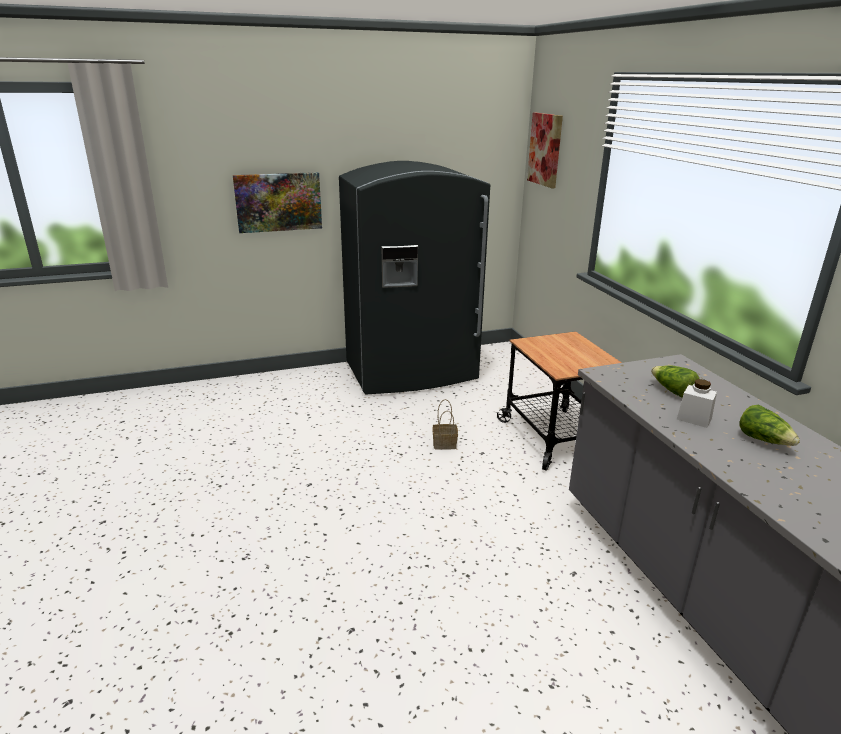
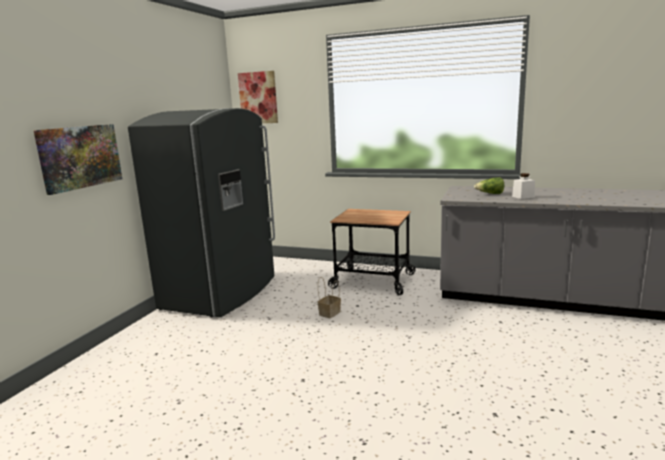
camera: 50 degrees left, 10 degrees down
lettuce [739,405,800,446] -> none

